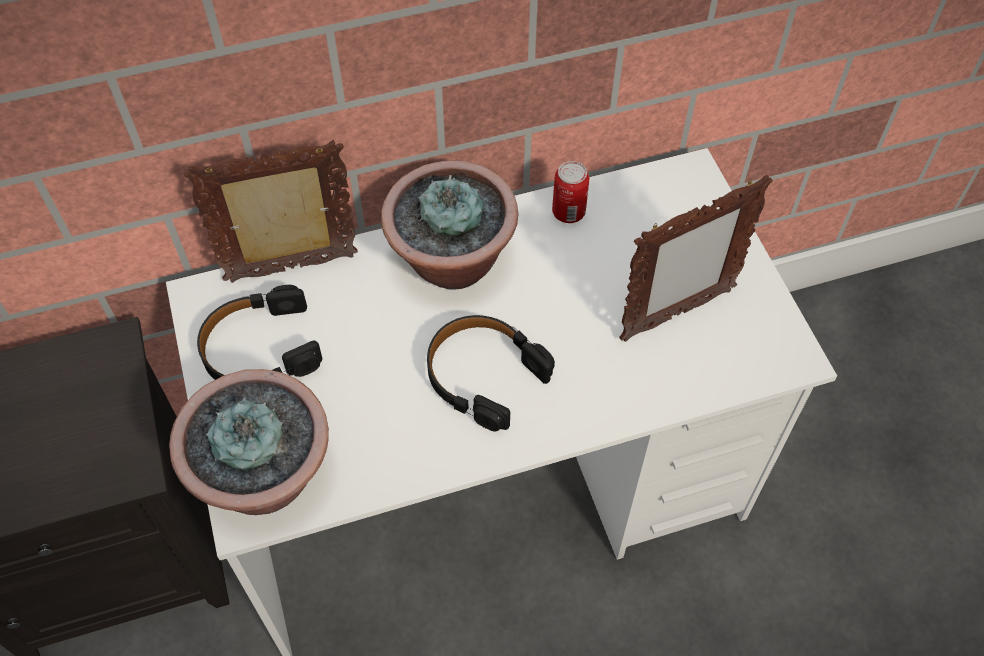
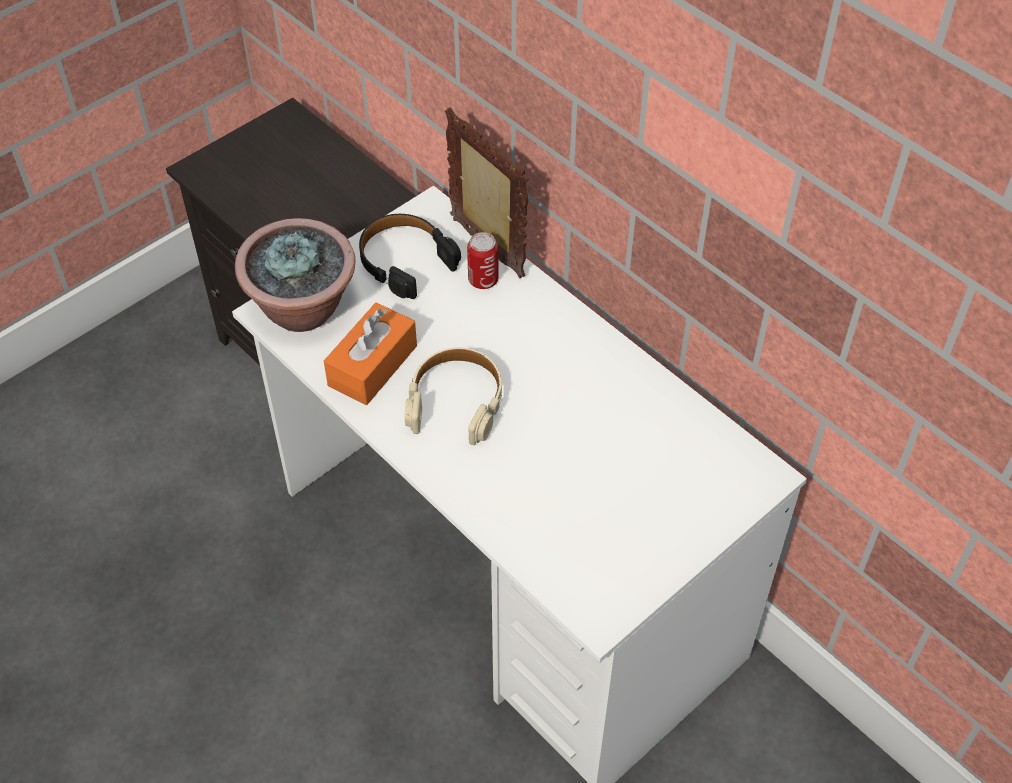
camera: 65 degrees right, 5 degrees down
potted plant [381,161,518,289] -> none
black headphones [427,315,555,432] -> beige headphones [404,347,502,445]
can [552,161,590,223] -> can moved to [467,232,498,289]
picture frame [619,175,773,342] -> none
none -> orange tissue box [324,303,417,405]

